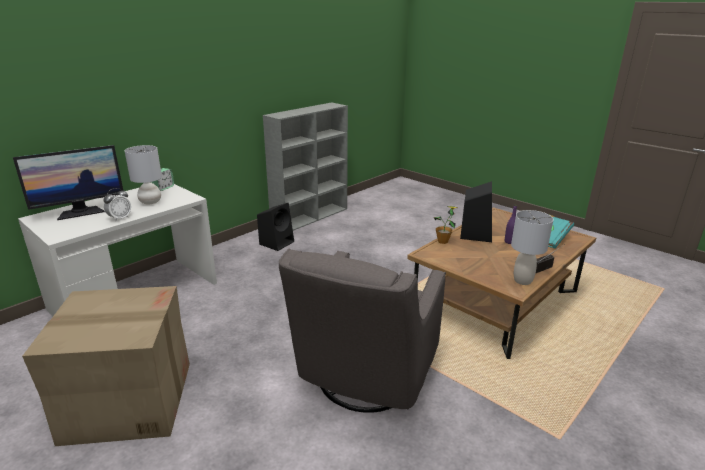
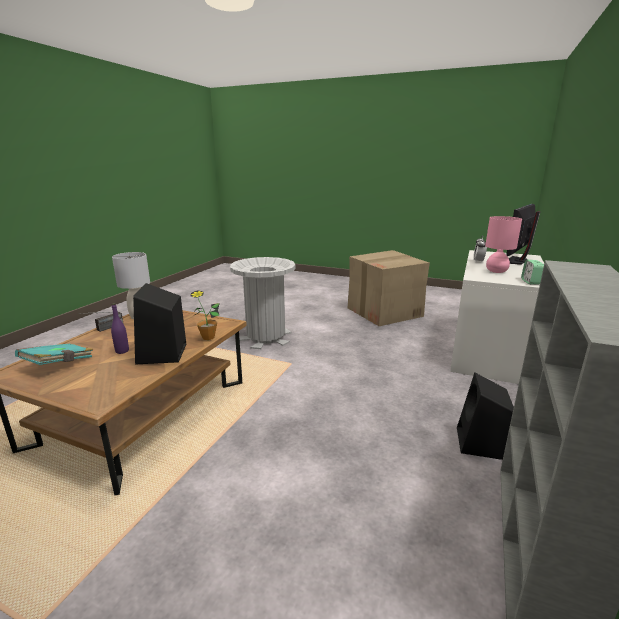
camera: 160 degrees right, 5 degrees down
grey table lamp [125,145,162,205] -> pink table lamp [485,216,522,273]
grey armchair [279,248,446,413] -> grey trash can [230,257,296,349]

